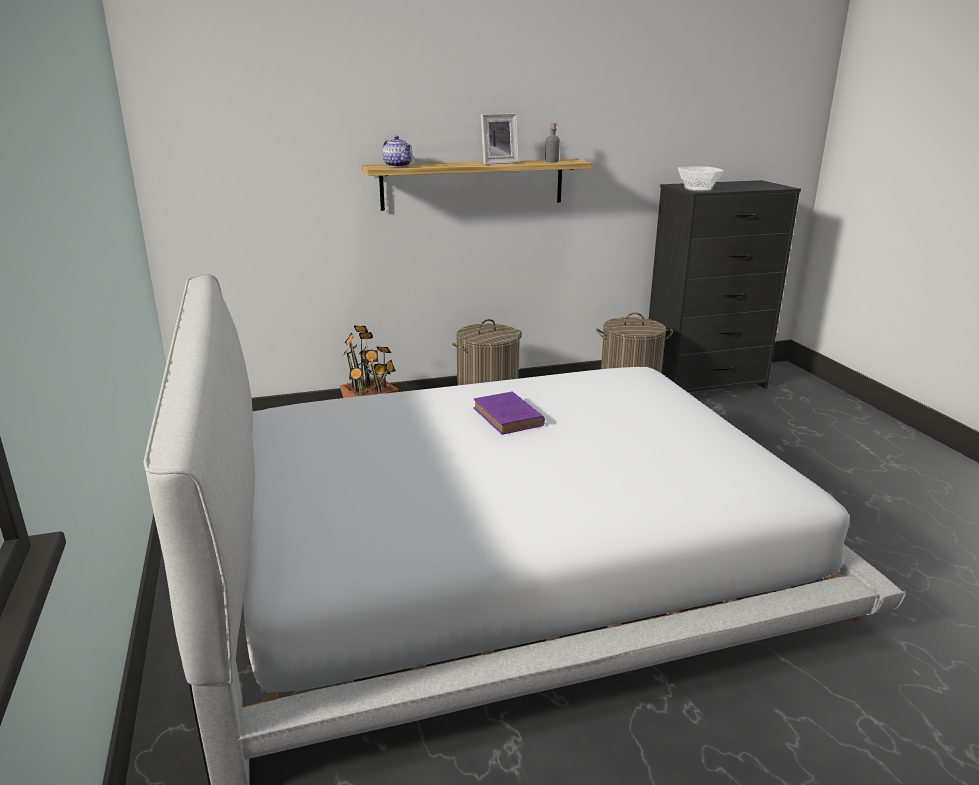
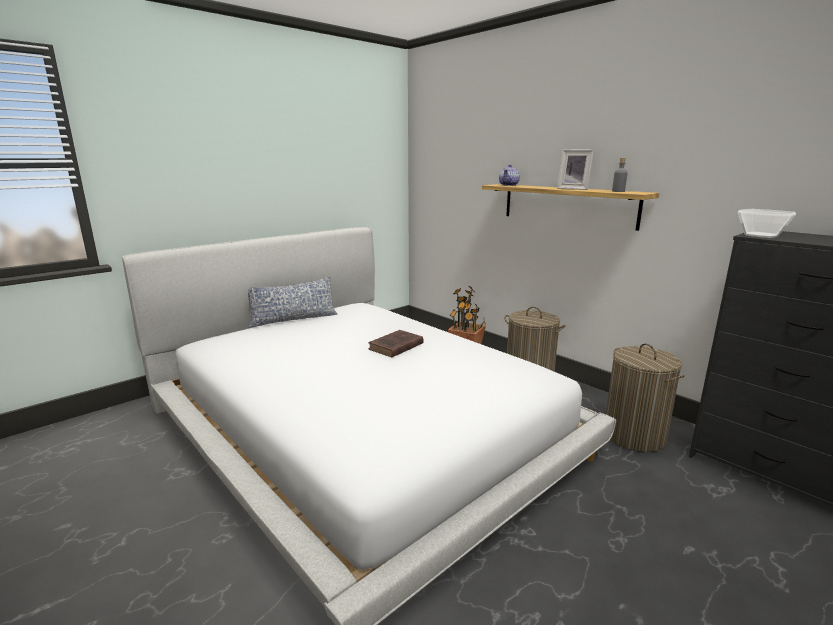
camera: 65 degrees right, 5 degrees down
purple book [473,391,545,435] -> brown book [368,330,423,358]
none -> pillow [248,276,338,328]

